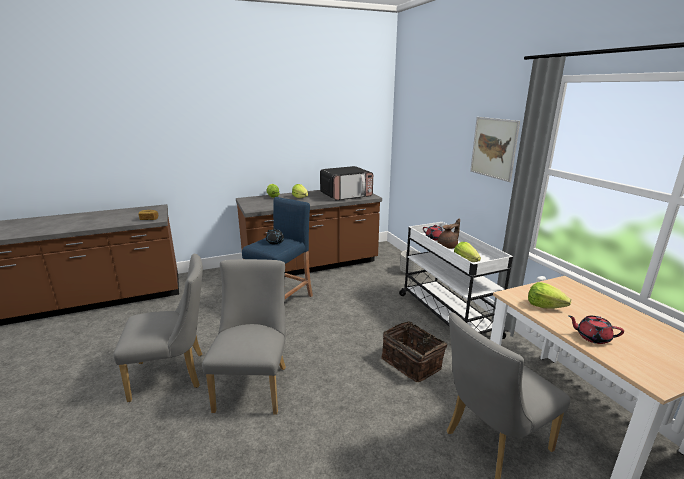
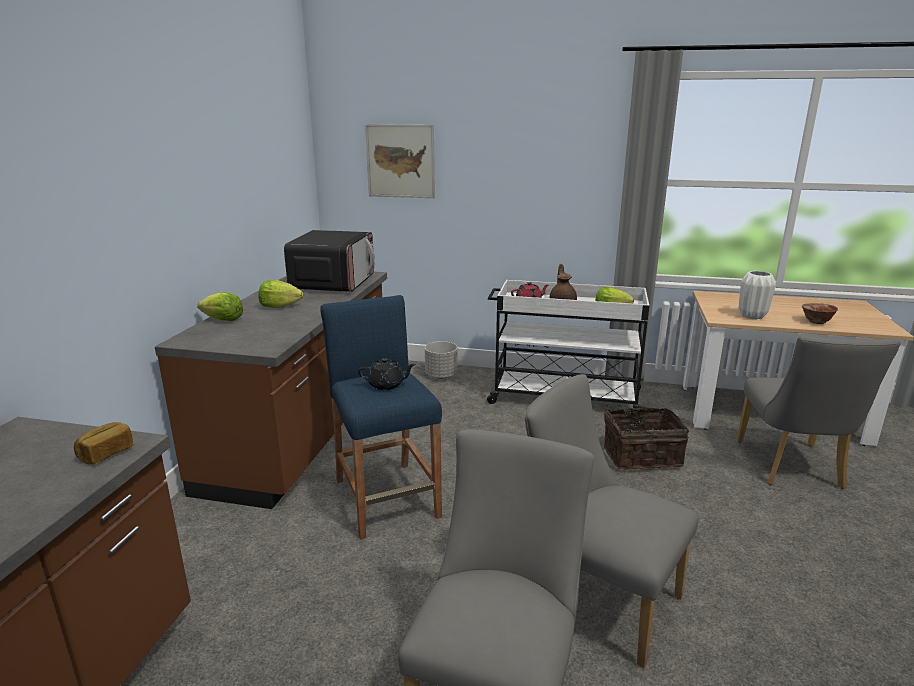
camera: 55 degrees left, 0 degrees up
picture [470,117,520,182] -> picture moved to [365,124,435,198]
lettuce [528,282,571,309] -> white vase [739,271,776,319]
red teapot [568,315,624,344] -> bowl [802,303,838,324]

